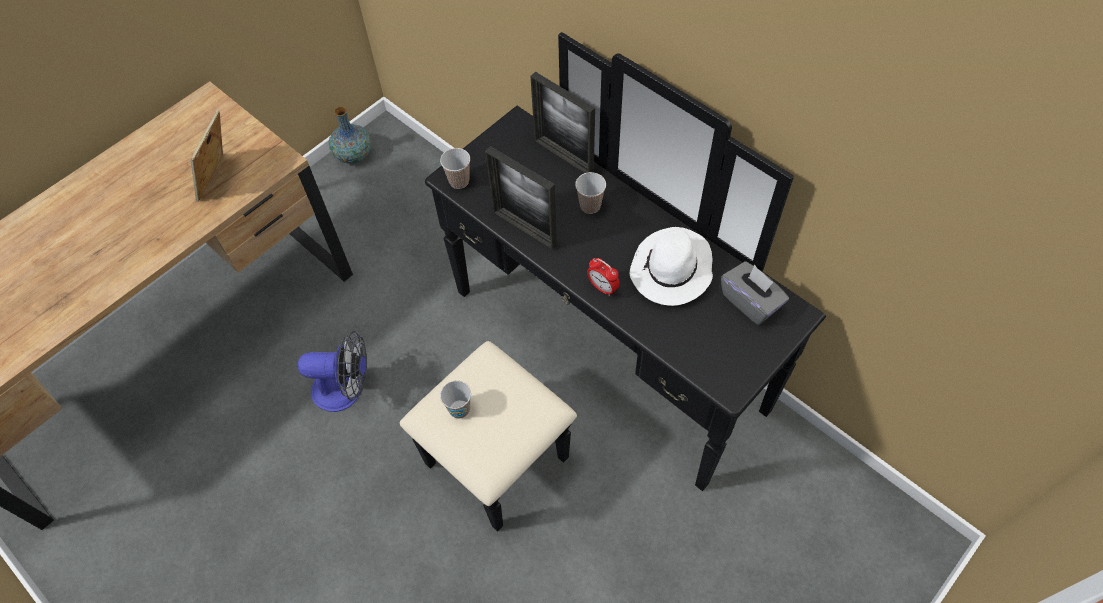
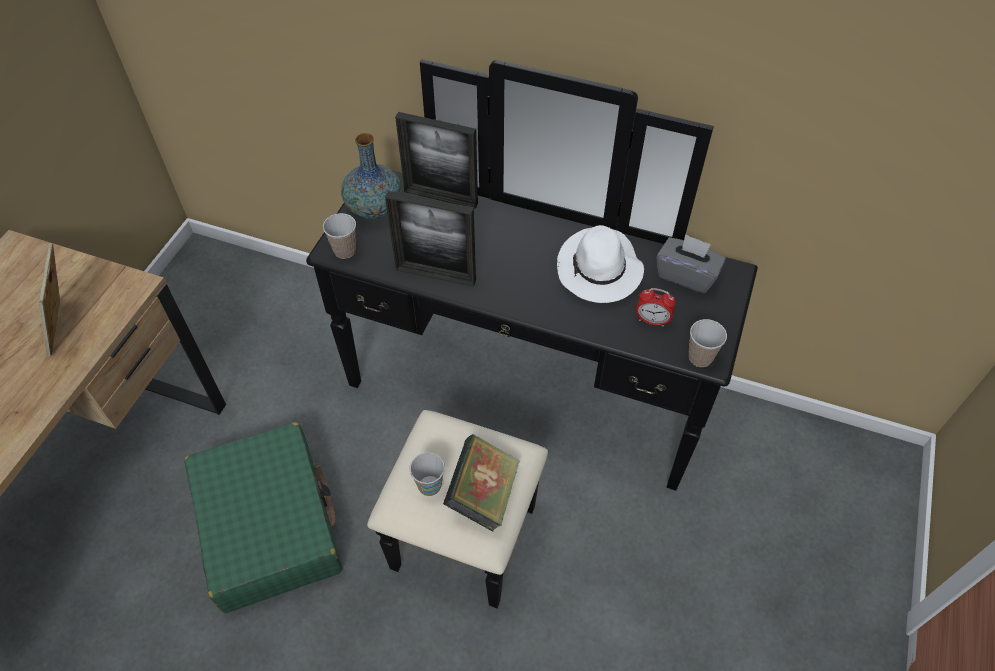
camera: 25 degrees left, 5 degrees down
fan [298,331,367,412] -> green suitcase [184,422,342,613]
vase [329,106,372,163] -> vase moved to [341,133,402,219]
cup [575,172,606,214] -> cup moved to [688,319,727,367]
alarm clock [587,258,619,296] -> alarm clock moved to [636,288,676,327]
none -> book [443,434,520,532]

